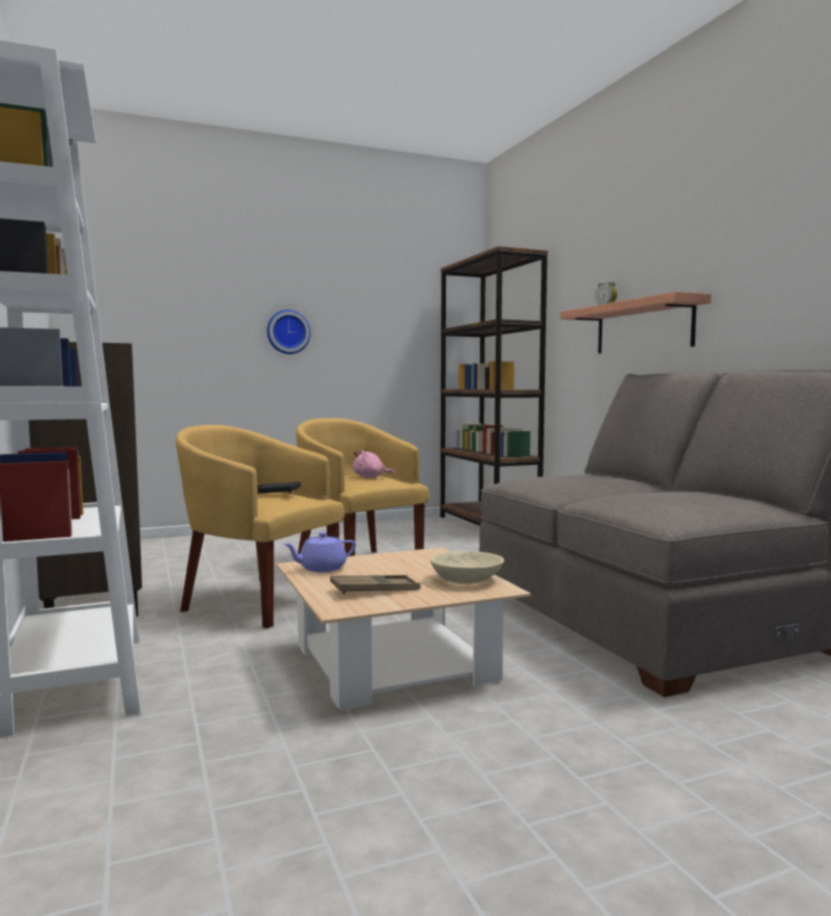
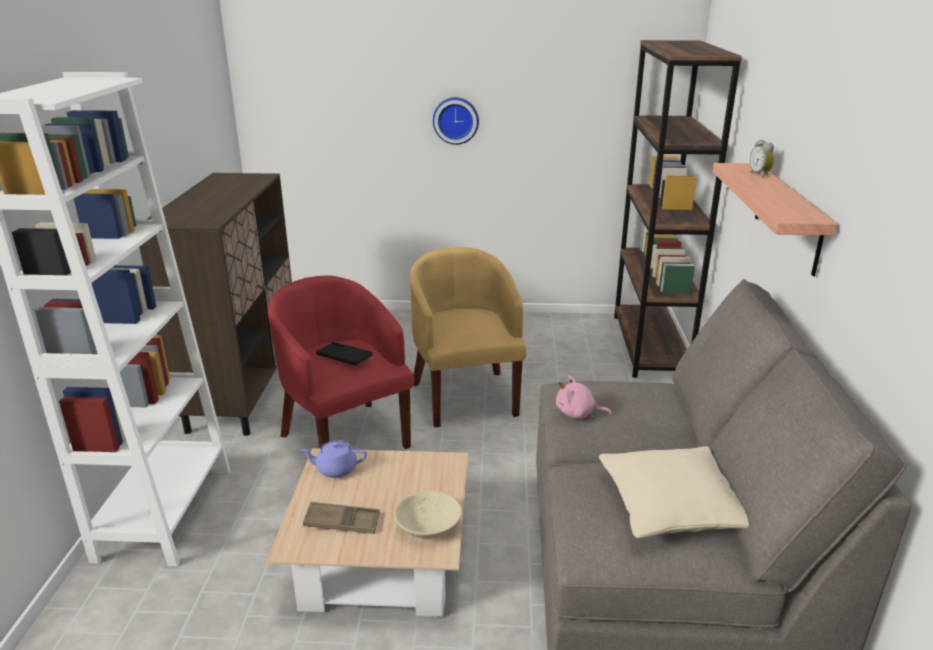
camera: 25 degrees right, 20 degrees up
yellow armchair [176,425,345,628] -> red armchair [268,276,414,449]
pink plush toy [353,449,396,478] -> pink plush toy moved to [556,375,612,419]
none -> beige pillow [599,446,749,538]

